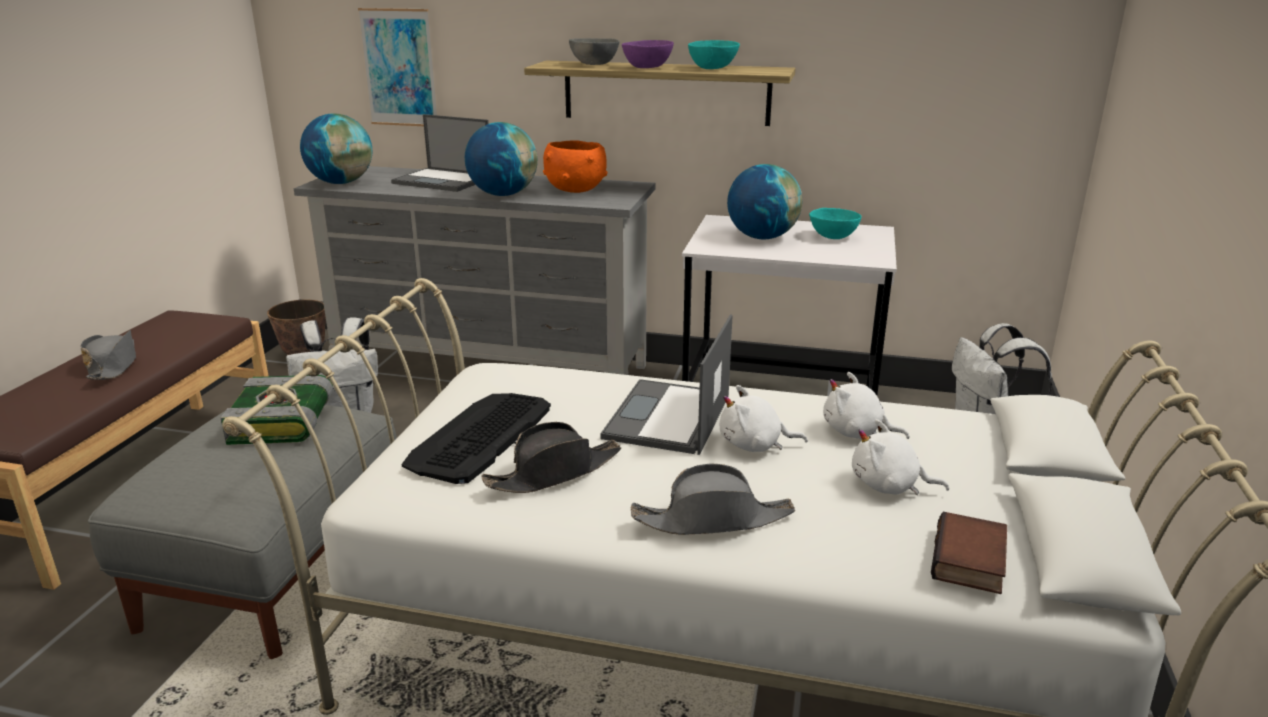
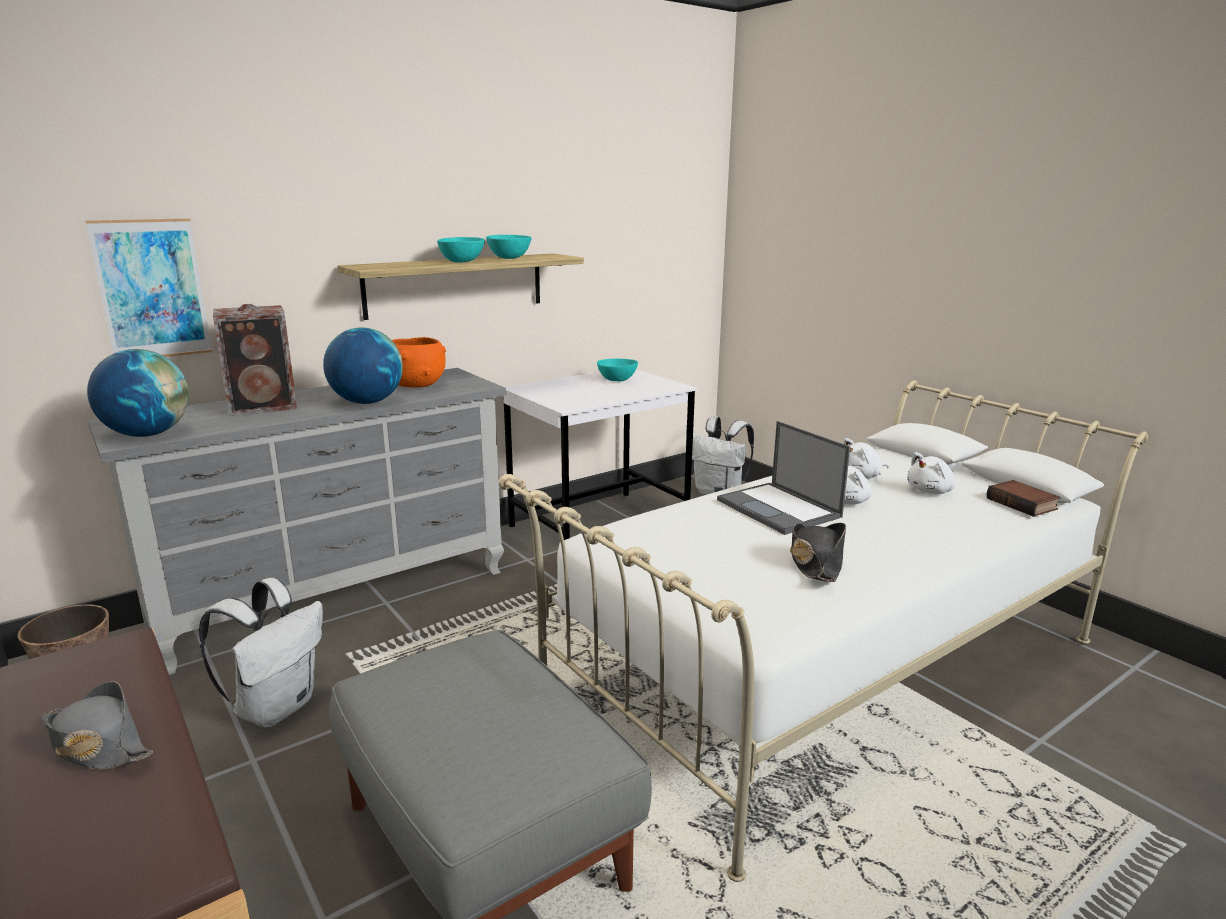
camera: 50 degrees left, 5 degrees down
book [221,375,333,445] -> none
laptop [391,114,489,192] -> speaker [213,304,297,416]
keyboard [401,393,551,484] -> none
grey bowl [569,38,619,65] -> none
purple bowl [622,40,674,68] -> turquoise bowl [437,237,485,263]
grey hat [630,464,795,535] -> none
globe [727,164,802,239] -> none

